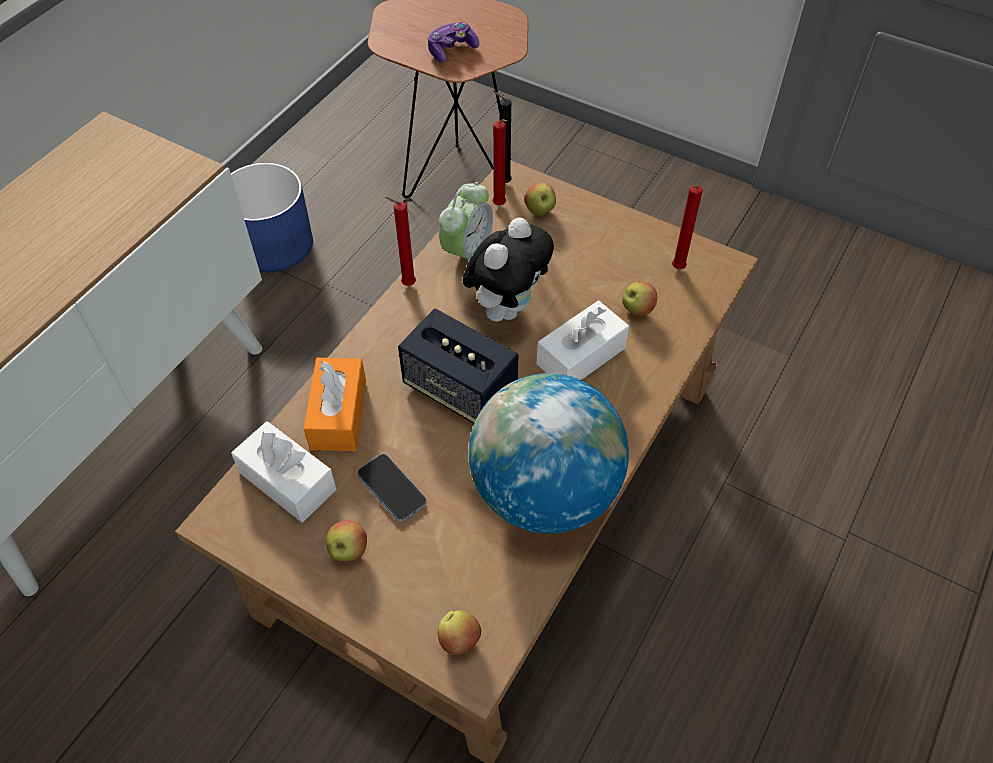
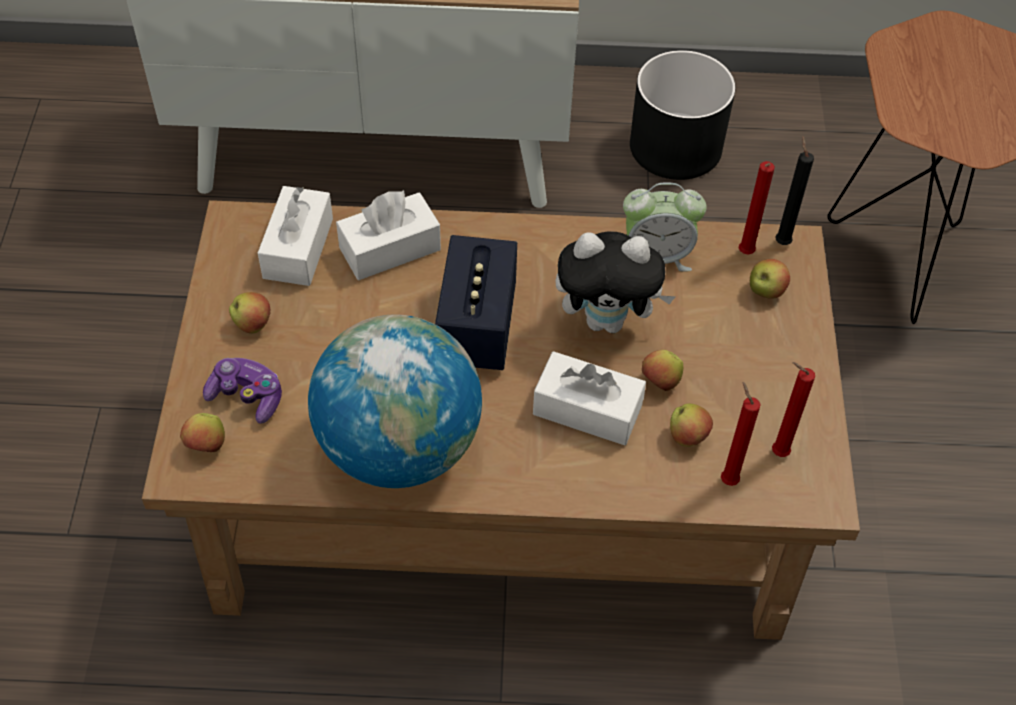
camera: 60 degrees right, 0 degrees up
blue planter [231,163,313,272] -> black planter [630,50,736,180]
orange tissue box [304,358,366,451] -> white tissue box [336,190,441,280]
phone [357,454,427,522] -> none
red candle [385,197,416,286] -> red candle moved to [721,382,761,486]
game controller [428,22,479,63] -> game controller moved to [203,358,282,423]
none -> apple [642,350,683,391]

